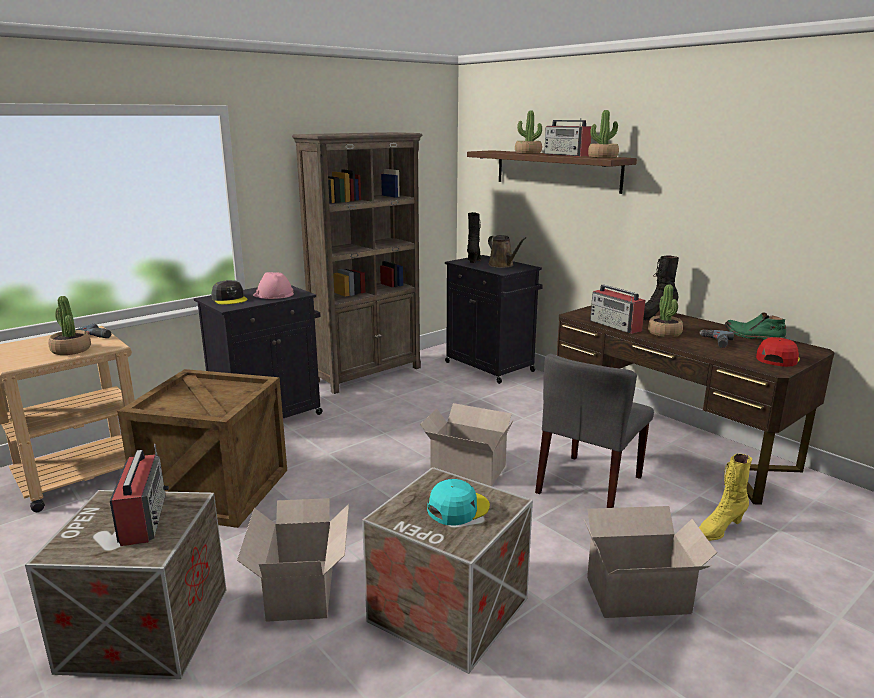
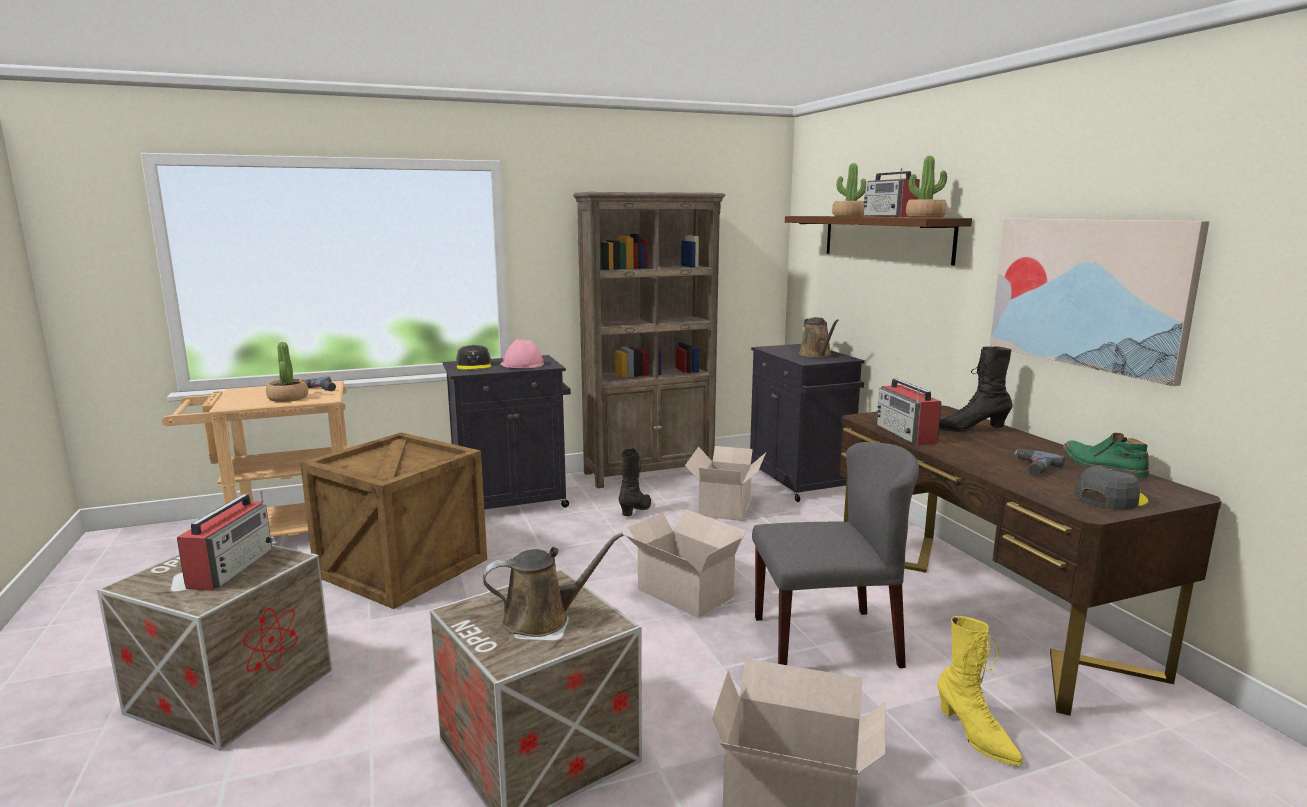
camera: 20 degrees right, 5 degrees down
cardboard box [237,498,349,622] -> cardboard box moved to [685,446,766,521]
turquoise cap [427,479,490,525] -> brown watering can [483,532,624,637]
black boot [467,212,481,263] -> black boot moved to [619,448,651,516]
grey chair [535,354,654,508] -> grey chair turned 150 degrees counterclockwise [752,442,919,668]
potted plant [648,284,683,338] -> none
yellow boot [699,454,752,541] -> yellow boot turned 105 degrees counterclockwise [937,616,1023,766]
red cap [756,337,800,367] -> grey cap [1074,466,1148,510]
none -> picture [990,218,1209,386]

